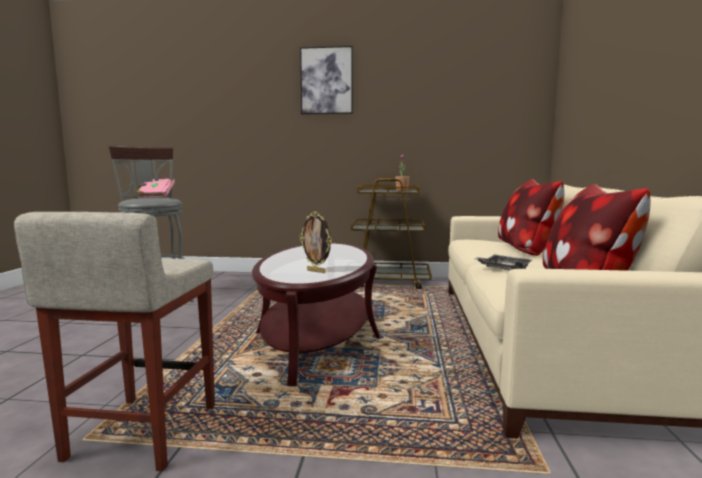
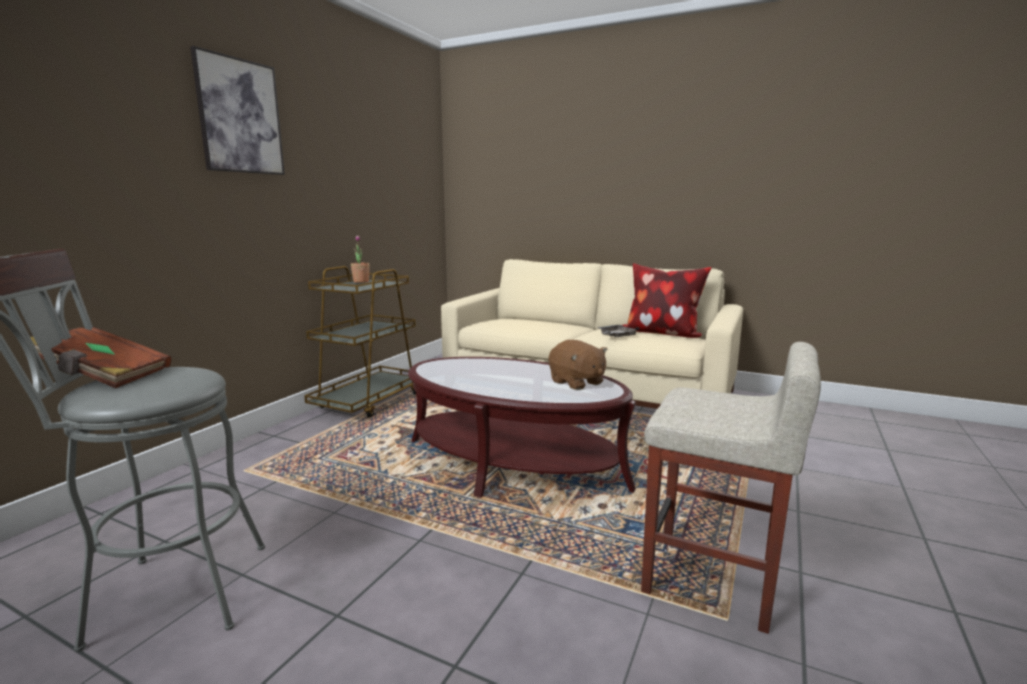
camera: 70 degrees left, 5 degrees up
pink book [136,178,175,198] -> brown book [30,327,171,388]
picture frame [300,212,332,273] -> brown plush toy [548,340,608,390]
pillow [498,179,564,256] -> none

